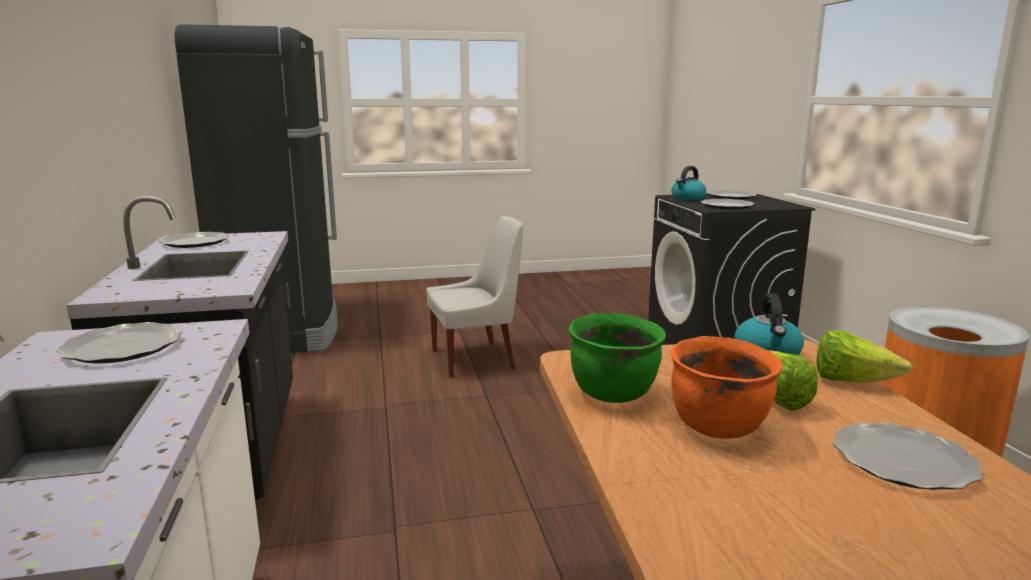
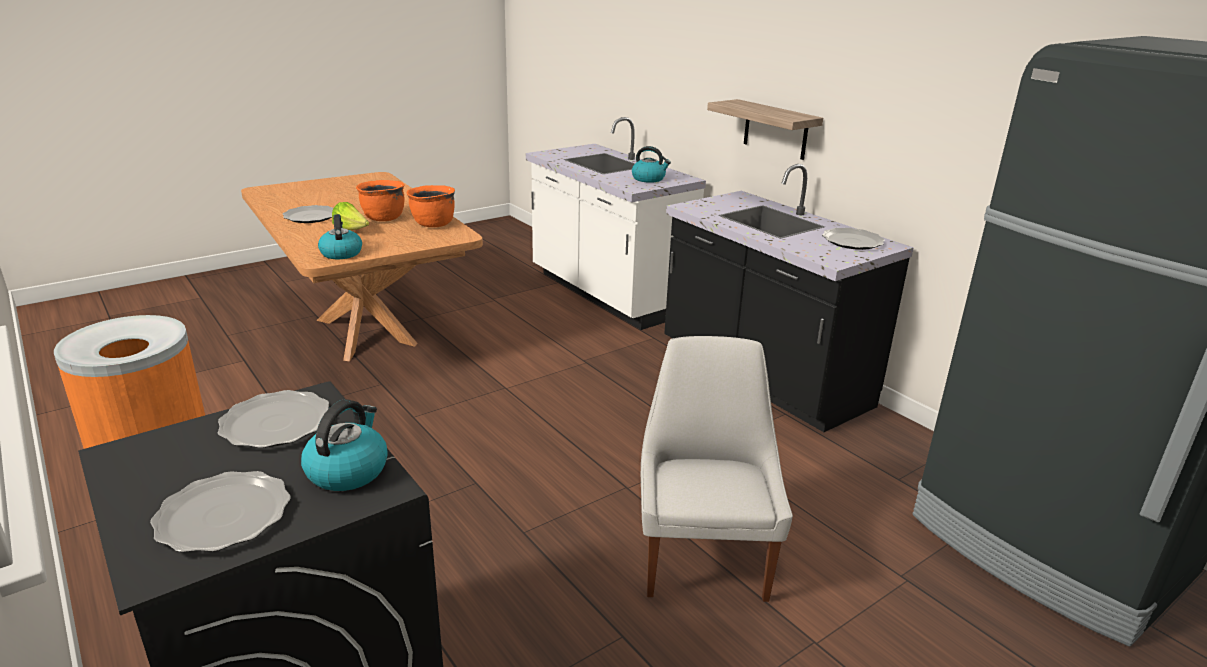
camera: 155 degrees right, 10 degrees up
plate [56,322,183,364] -> kettle [632,146,671,183]
white chair [427,215,523,378] -> white chair turned 135 degrees clockwise [641,336,793,602]
green cooking pot [569,313,666,403] -> orange cooking pot [407,185,455,227]
lettuce [817,330,912,383] -> none
none -> shelf [707,99,823,160]

